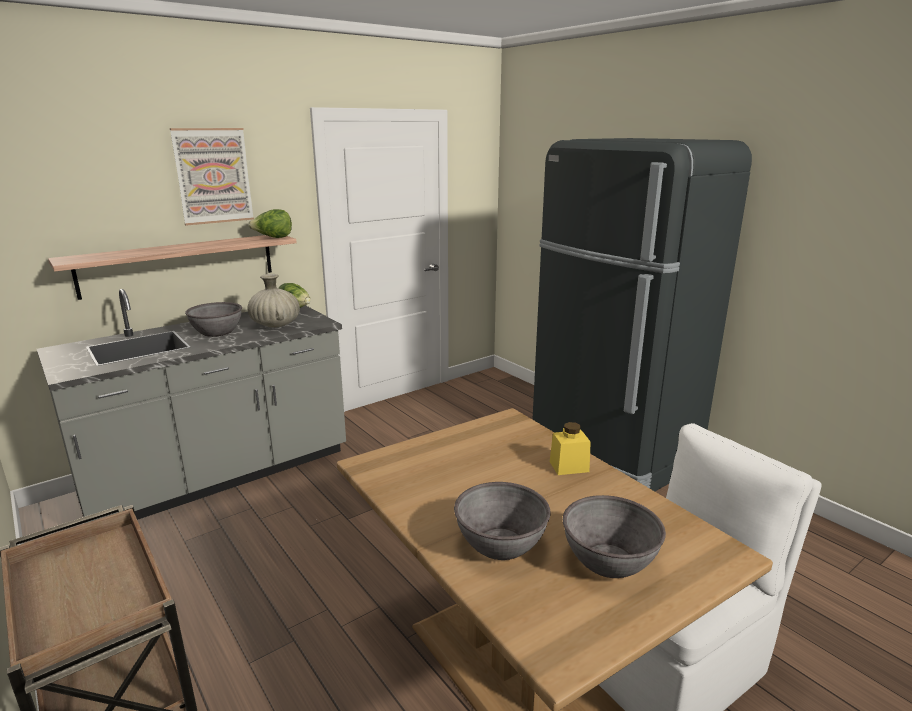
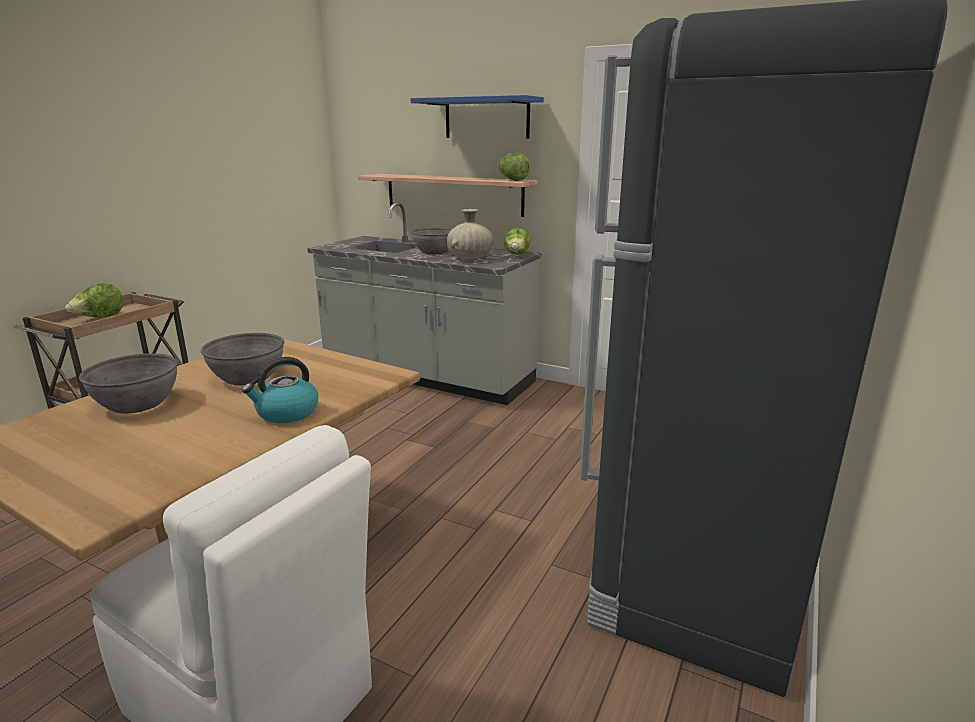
camera: 65 degrees right, 0 degrees up
picture [170,128,254,226] -> blue shelf [410,95,544,139]
yellow jar [550,422,591,475] -> kettle [242,357,318,423]
grey bowl [563,495,666,578] -> grey bowl moved to [201,333,284,385]
none -> lettuce [65,283,124,318]

